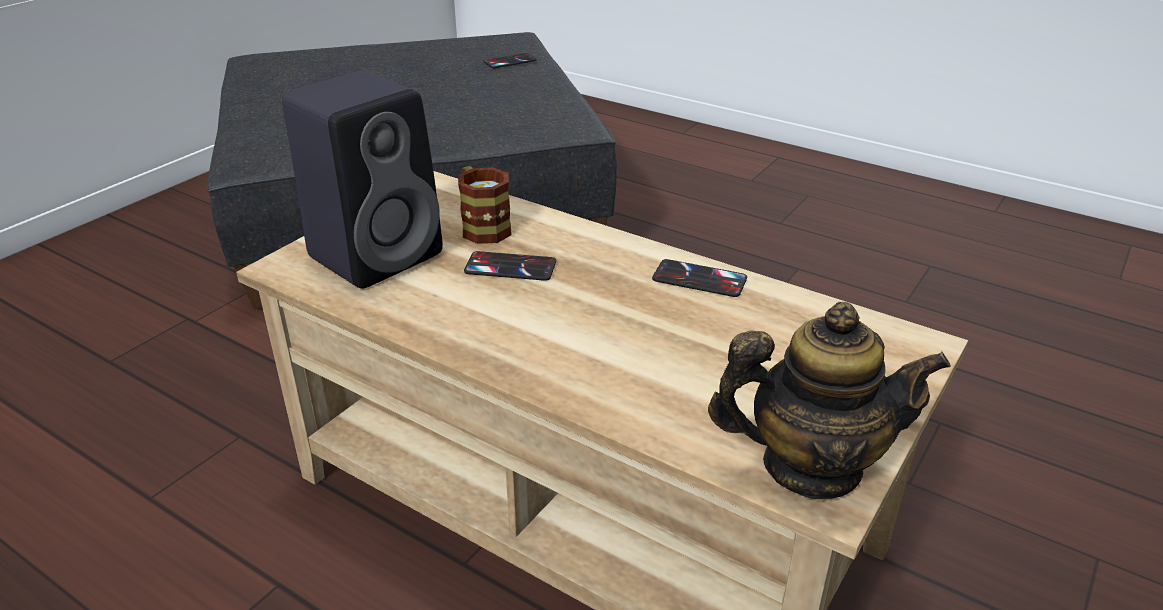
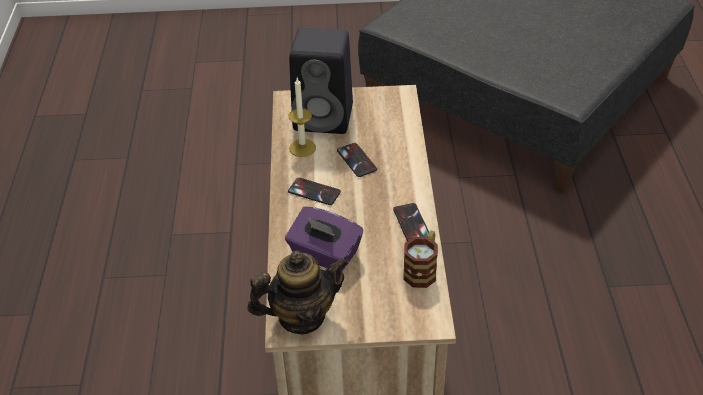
camera: 55 degrees right, 10 degrees up
mug [458,166,512,244] -> mug moved to [404,231,438,288]
phone [484,53,536,68] -> phone moved to [288,178,341,205]
teapot [708,302,951,499] -> teapot turned 75 degrees counterclockwise [247,251,349,334]
none -> purple tissue box [285,207,363,271]
none -> candle [288,78,316,157]

